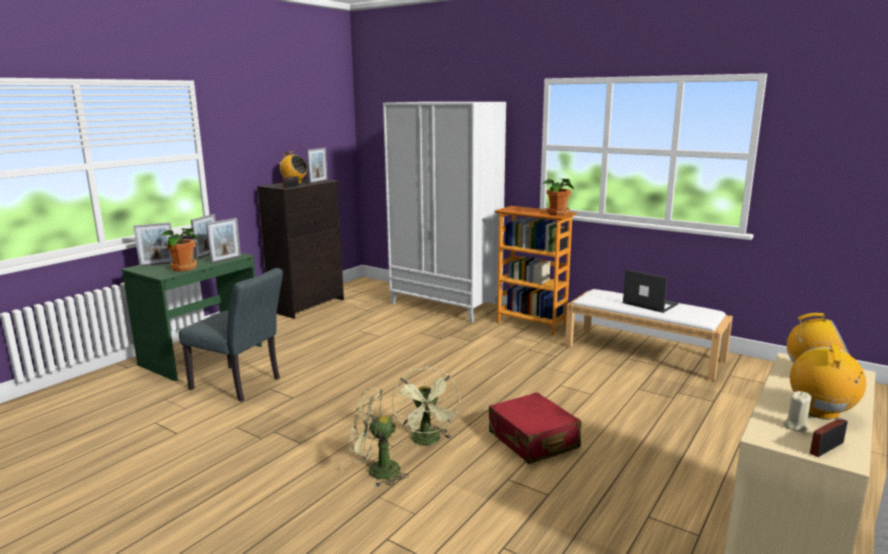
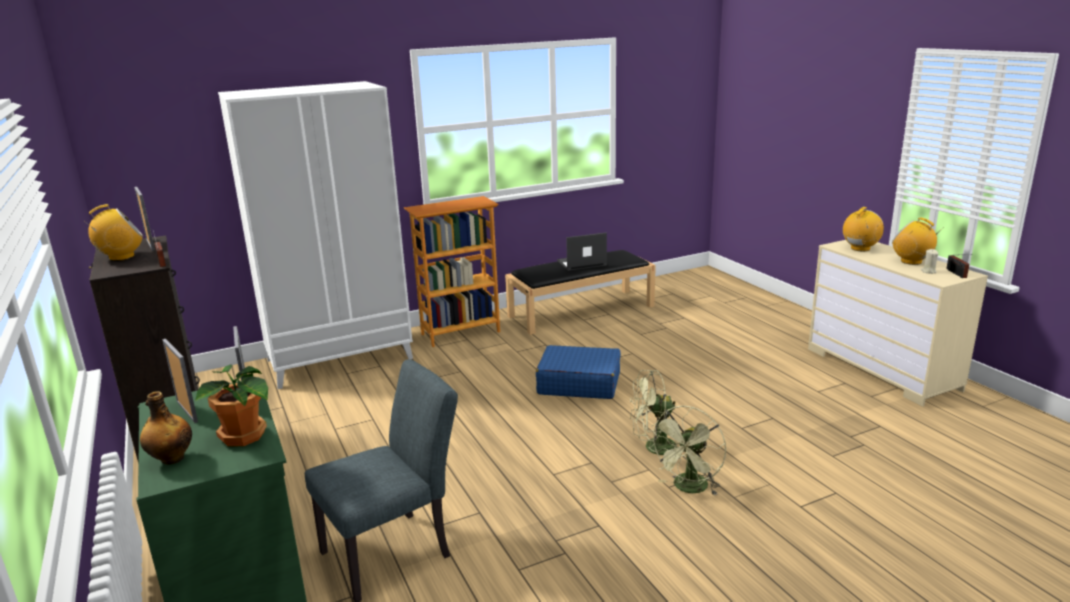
camera: 60 degrees left, 5 degrees up
picture frame [133,222,173,266] -> bottle [140,391,192,465]
green fan [392,368,460,446] -> green fan turned 150 degrees clockwise [630,370,684,455]
red suitcase [489,392,581,464] -> none
potted plant [542,179,574,216] -> none
white bench [565,289,733,381] -> black bench [505,250,656,335]
none -> blue suitcase [536,345,621,399]

